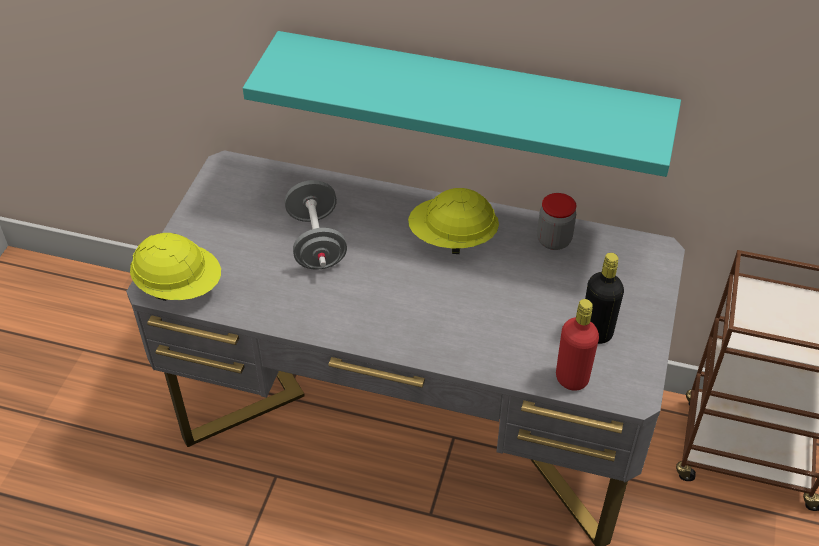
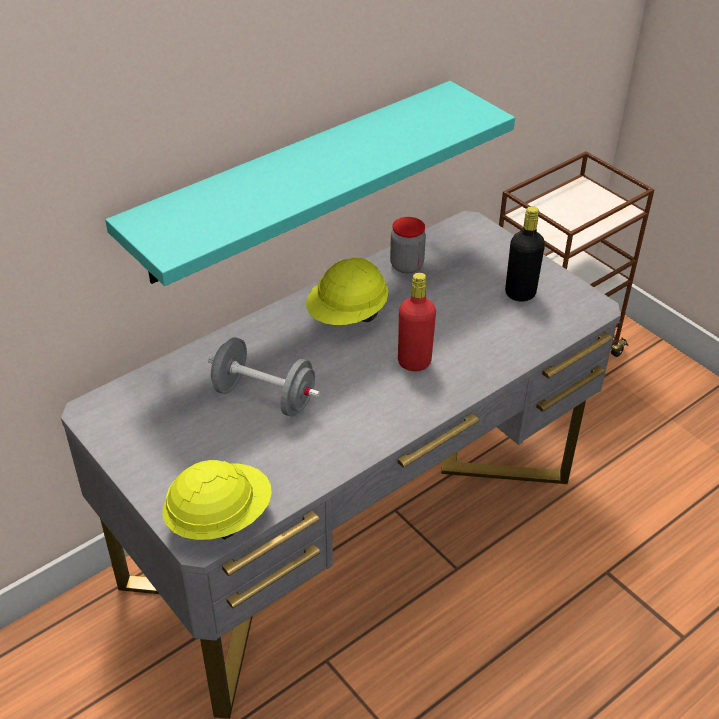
camera: 55 degrees left, 5 degrees down
red bottle [556,299,599,391] -> red bottle moved to [398,273,436,371]

